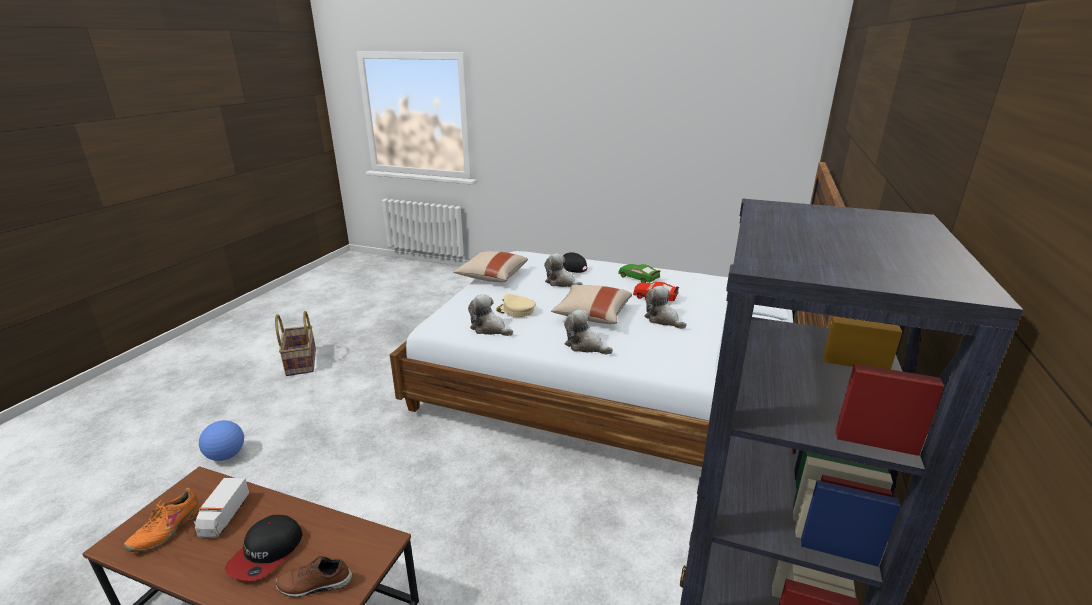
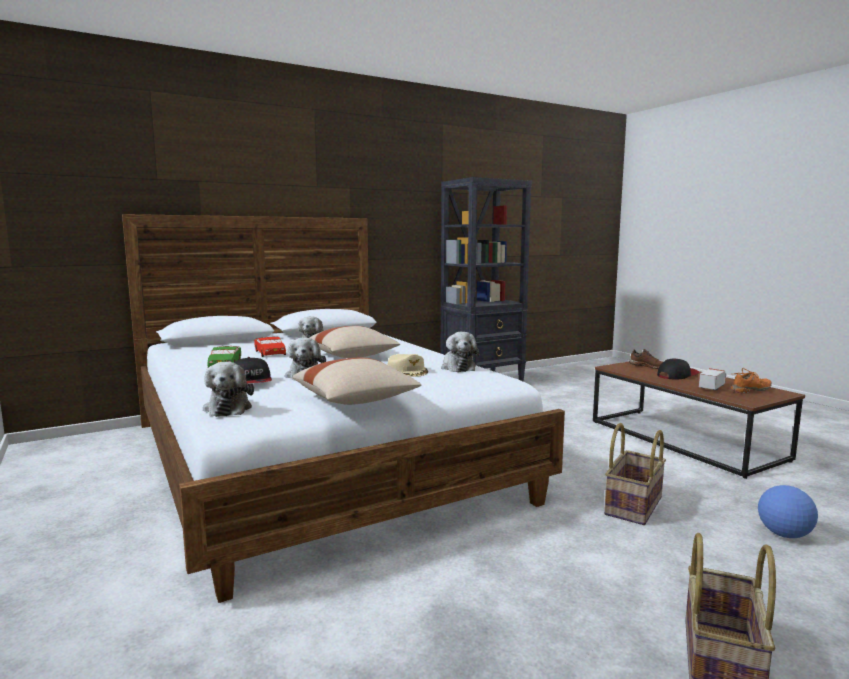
camera: 140 degrees left, 15 degrees down
plush toy [564,309,613,355] -> plush toy moved to [203,362,254,417]
none -> basket [604,423,666,525]

